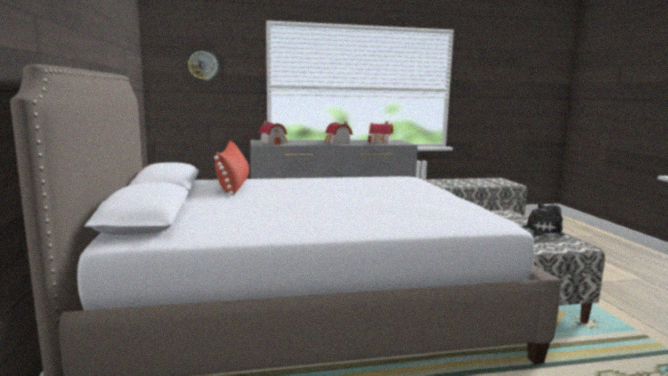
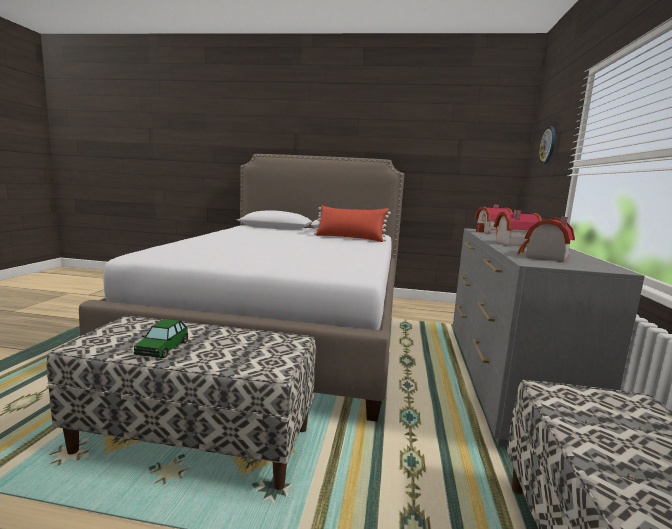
camera: 110 degrees right, 0 degrees up
plush toy [522,202,565,237] -> toy car [134,319,188,358]

